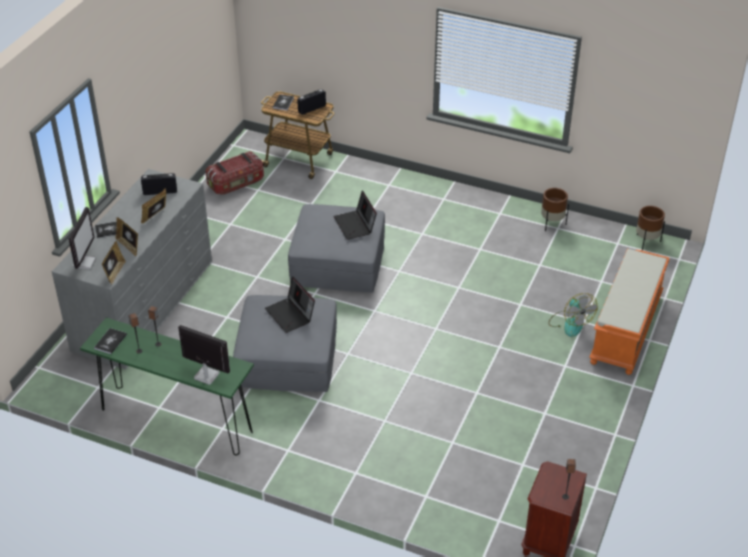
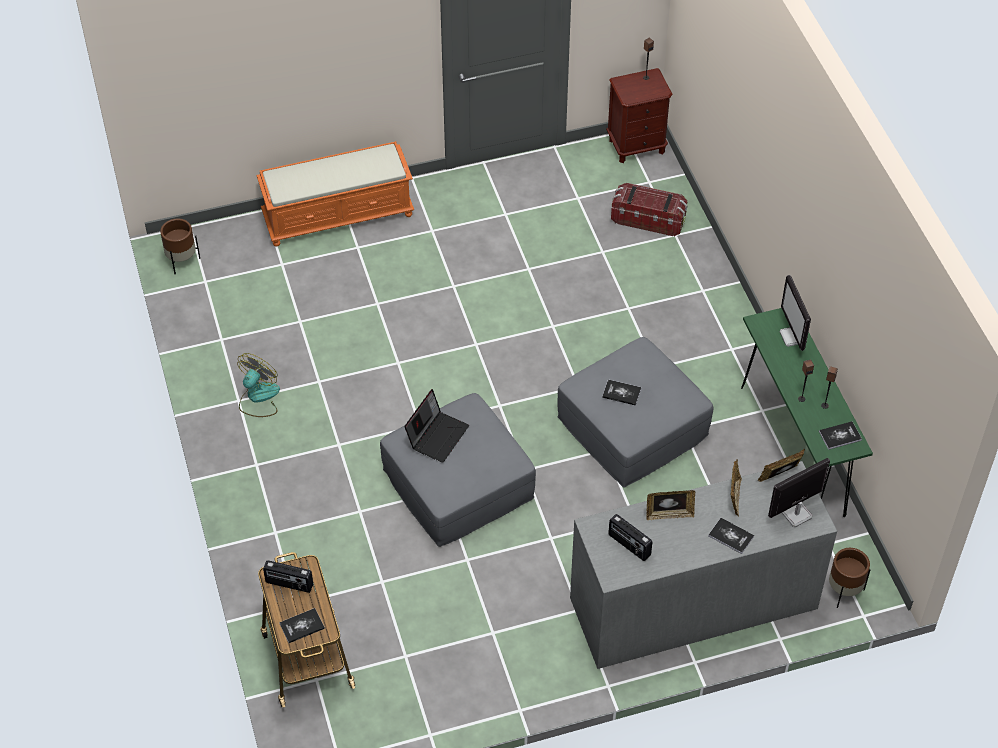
camera: 130 degrees left, 10 degrees up
storage box [205,151,264,195] -> storage box moved to [611,183,687,237]
laptop [265,276,315,333] -> book [602,379,641,406]
brown planter [541,188,569,231] -> brown planter moved to [829,548,870,608]
fan [549,293,597,337] -> fan moved to [237,353,280,417]

